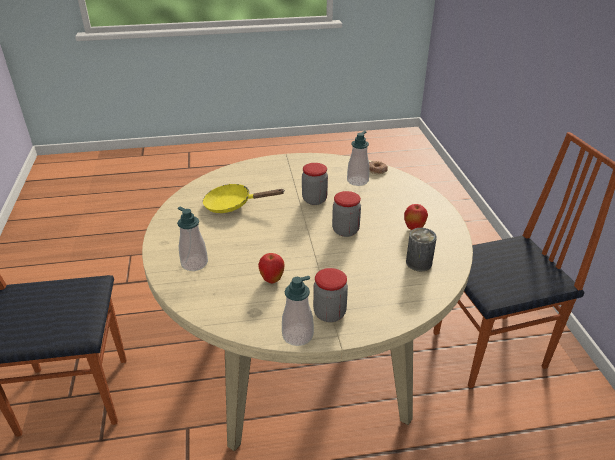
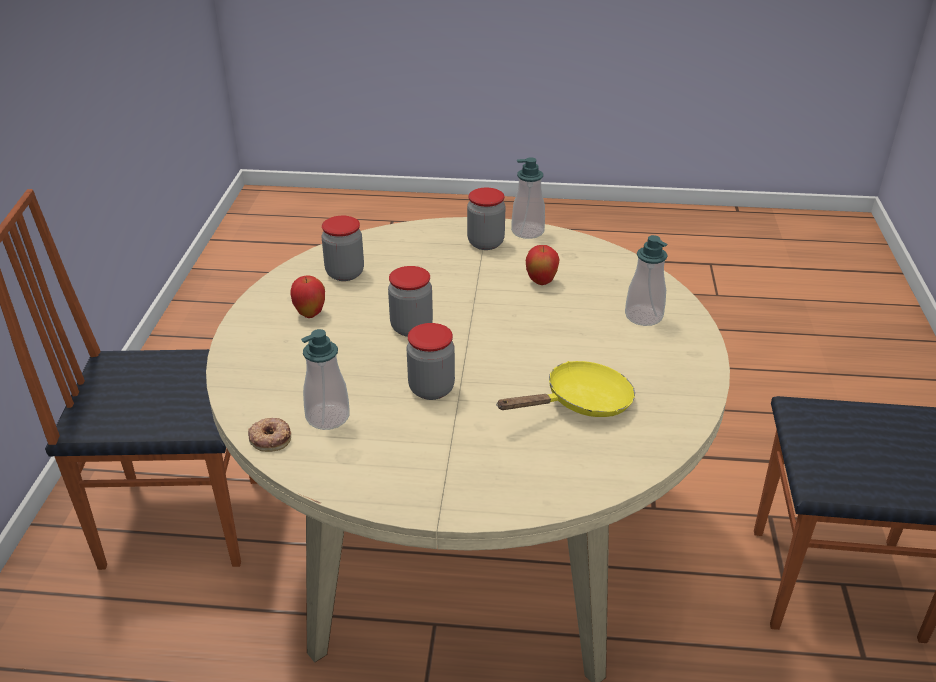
camera: 165 degrees left, 0 degrees up
yellow frying pan [203,184,284,213] -> yellow frying pan turned 45 degrees counterclockwise [496,361,635,417]
can [406,228,437,271] -> jar [322,216,364,281]

